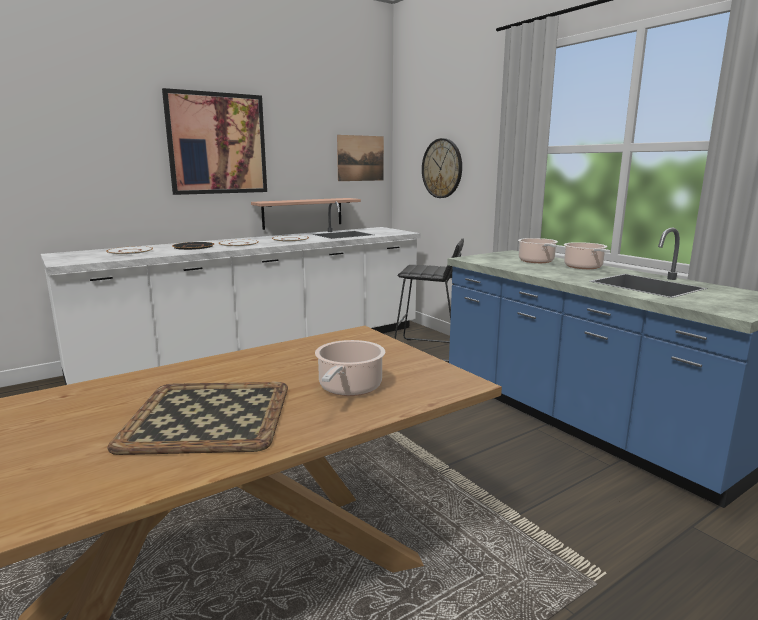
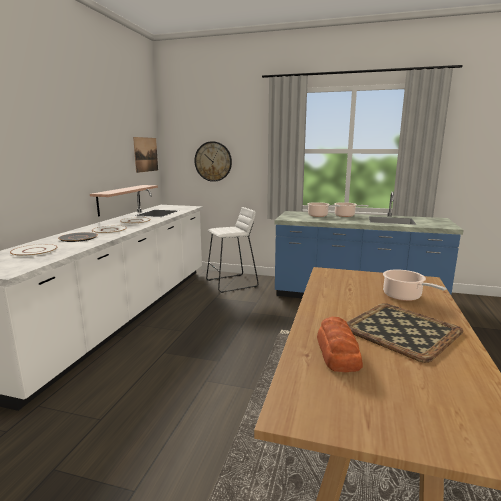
camera: 40 degrees left, 0 degrees up
picture [162,88,267,195] -> none
black stool [394,238,464,363] -> white stool [206,207,259,293]
none -> bread [317,317,363,372]

